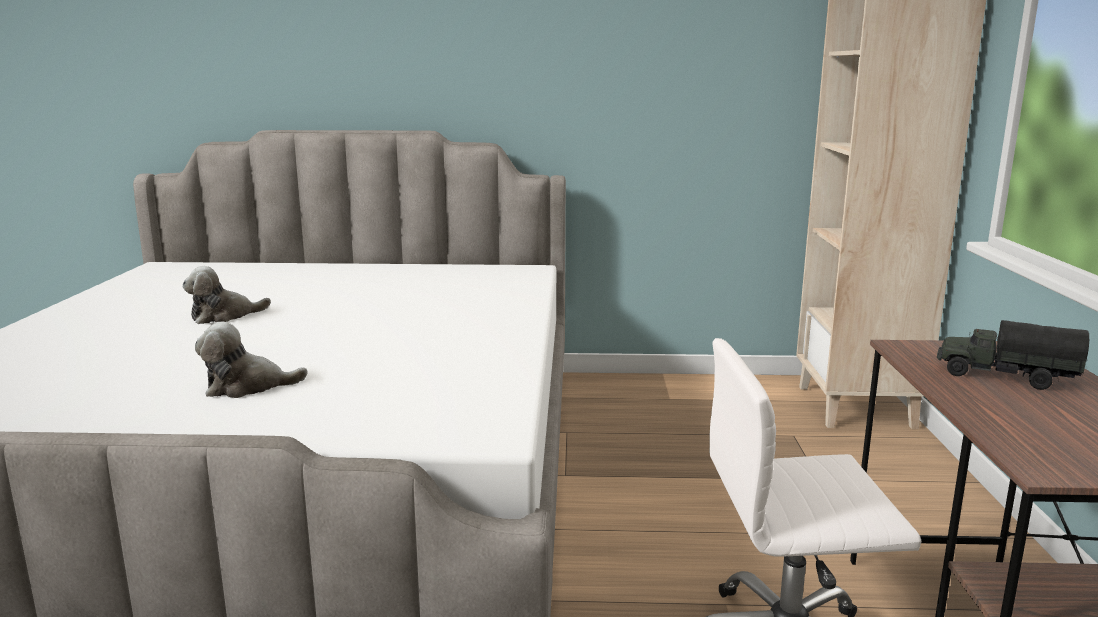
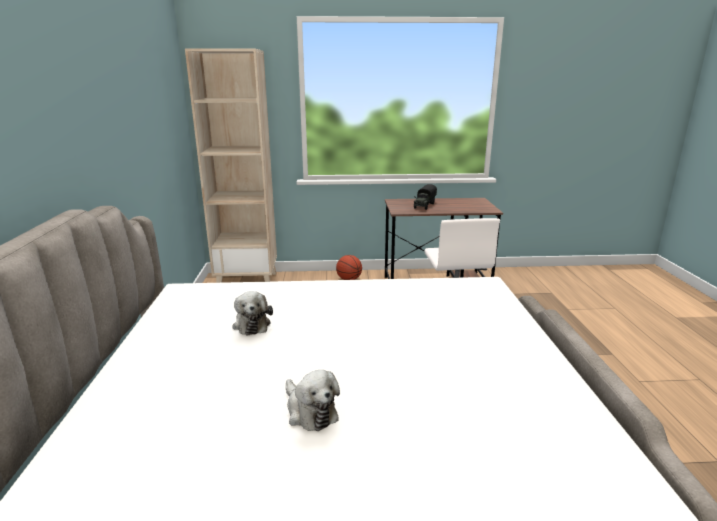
camera: 95 degrees left, 5 degrees up
plush toy [195,322,308,398] -> plush toy moved to [232,291,273,335]
none -> basketball [336,255,362,280]

